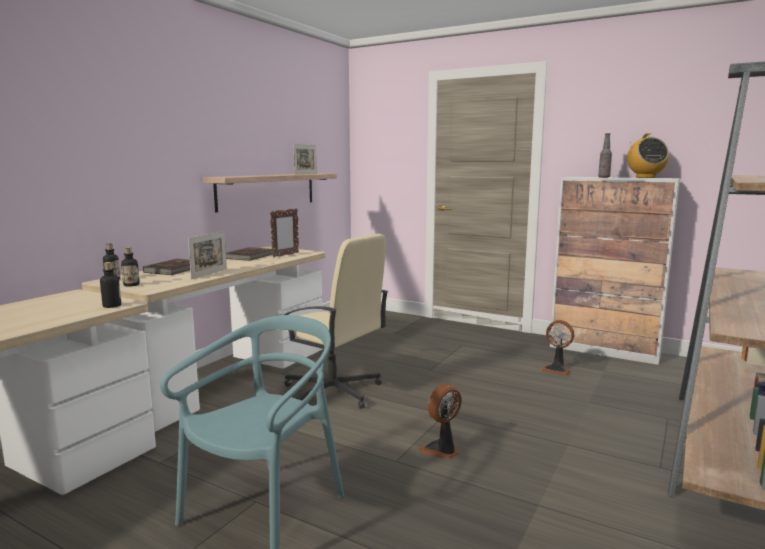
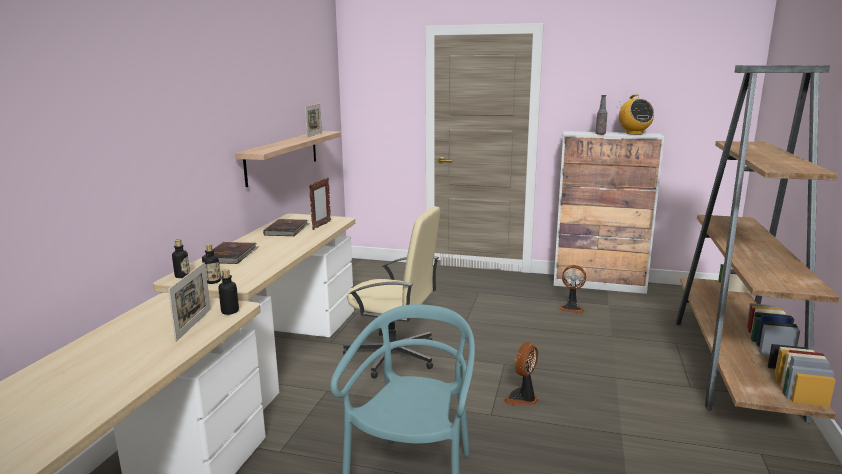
camera: 15 degrees left, 5 degrees up
picture frame [188,231,227,280] -> picture frame moved to [168,262,211,342]

